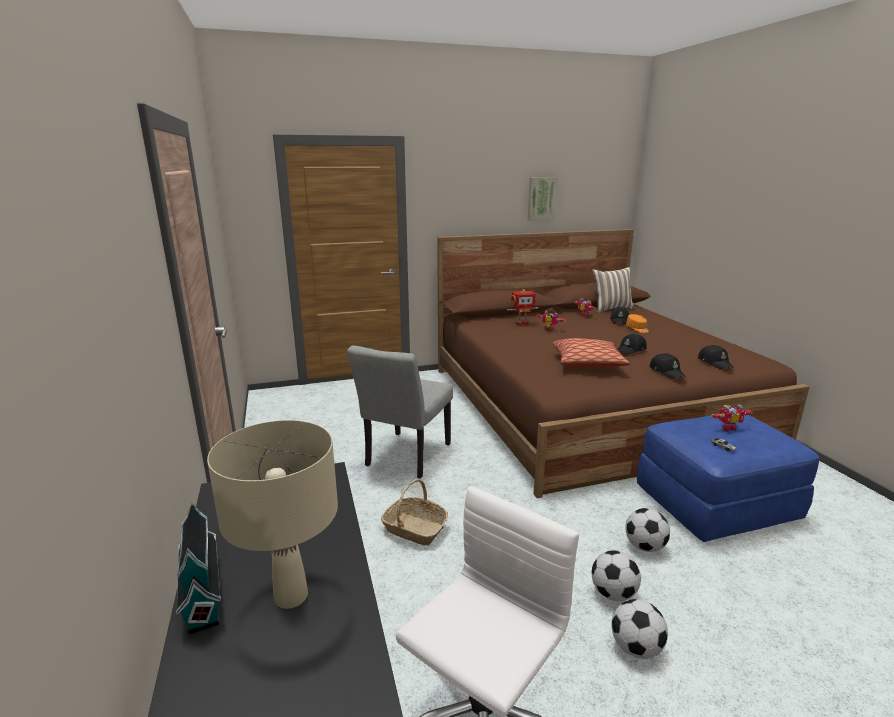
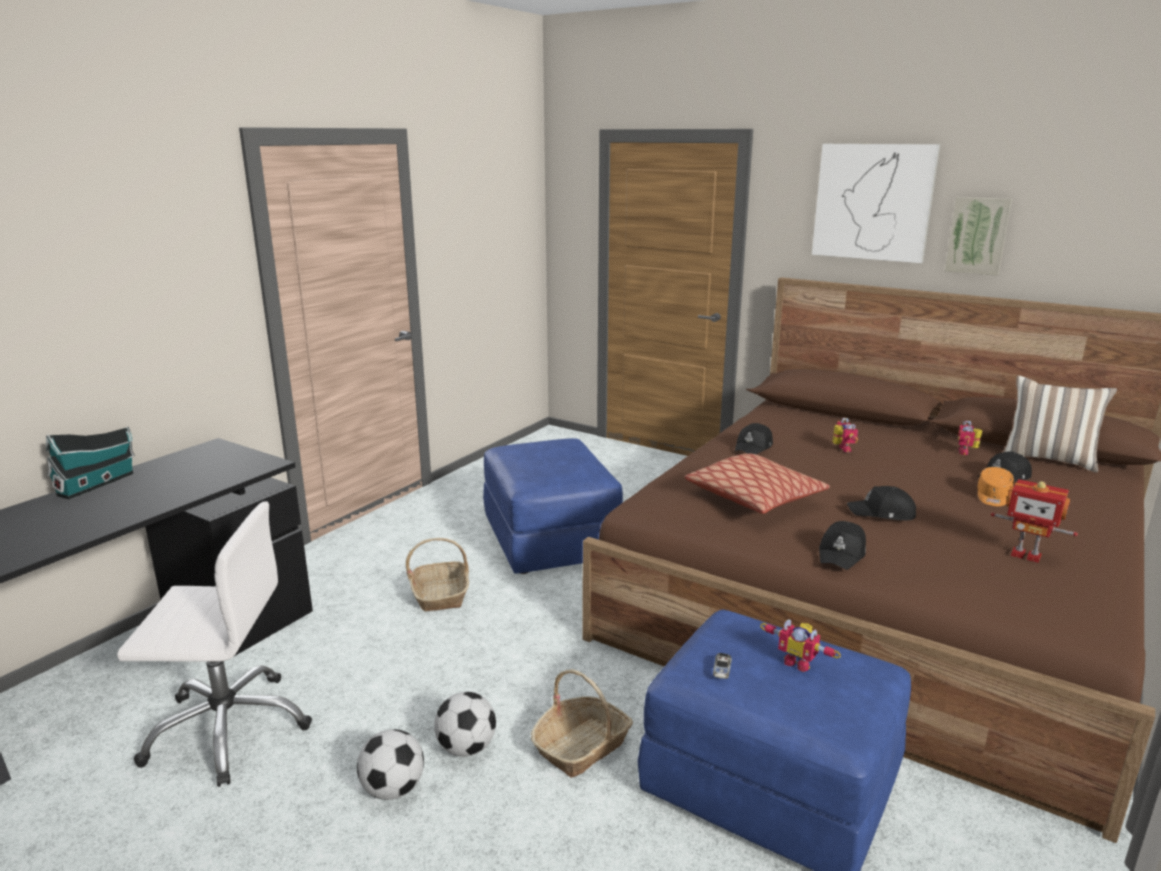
camera: 50 degrees right, 0 degrees up
beige table lamp [207,420,338,609] -> none
grey chair [347,346,453,478] -> blue ottoman [483,438,623,574]
toy robot [507,289,538,325] -> toy robot moved to [991,479,1078,563]
football [625,508,670,552] -> basket [531,669,633,778]
black cap [698,345,733,369] -> black cap moved to [734,423,773,454]
none -> picture [812,144,940,263]

